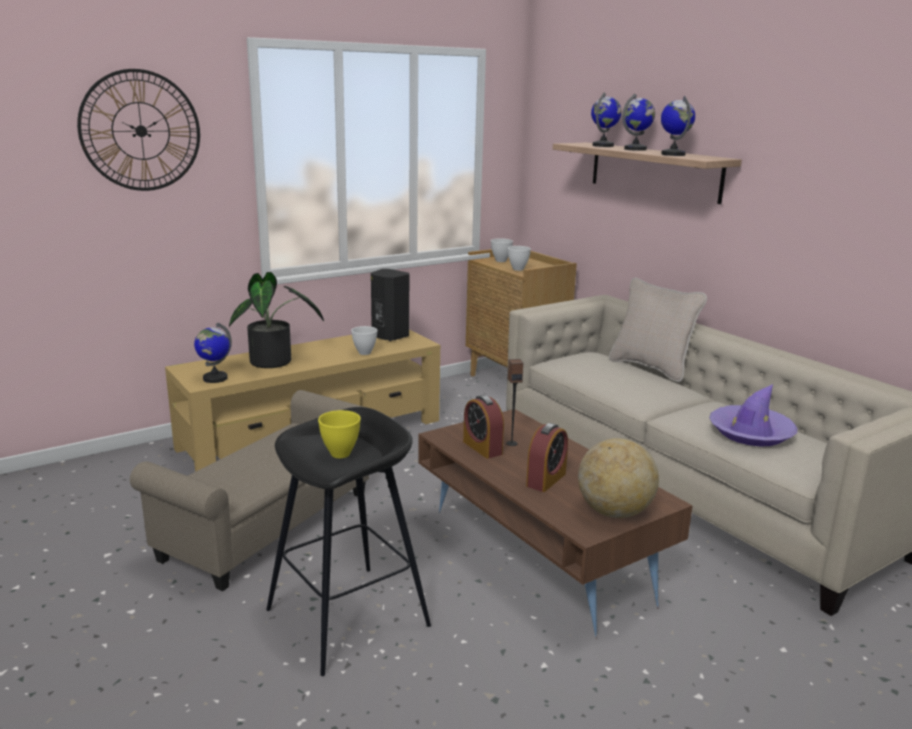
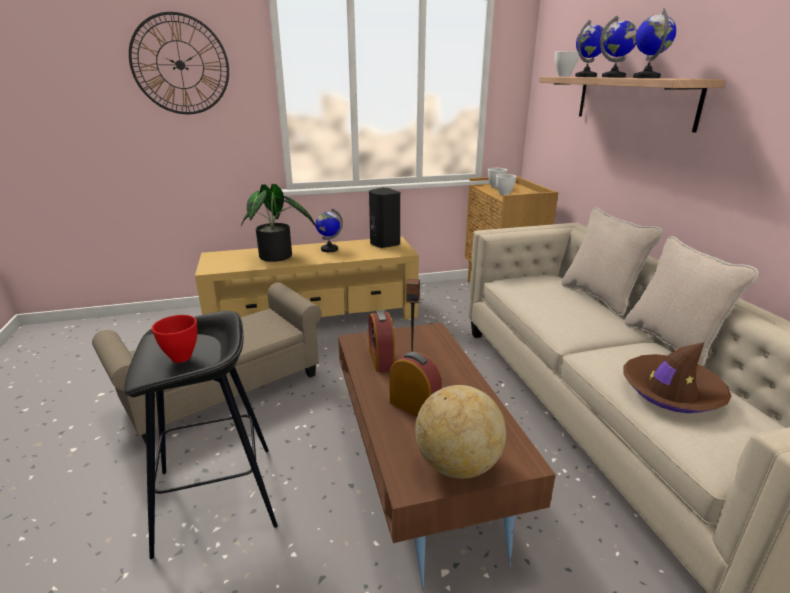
camera: 20 degrees right, 5 degrees up
globe [194,323,232,383] -> globe moved to [316,209,343,252]
yellow bowl [318,410,361,458] -> red bowl [152,315,197,363]
white bowl [351,326,378,355] -> white bowl moved to [555,51,579,76]
alarm clock [526,423,568,492] -> alarm clock turned 105 degrees counterclockwise [390,352,442,417]
purple hat [709,384,797,446] -> brown hat [623,342,731,413]
none -> beige pillow [624,236,759,367]

